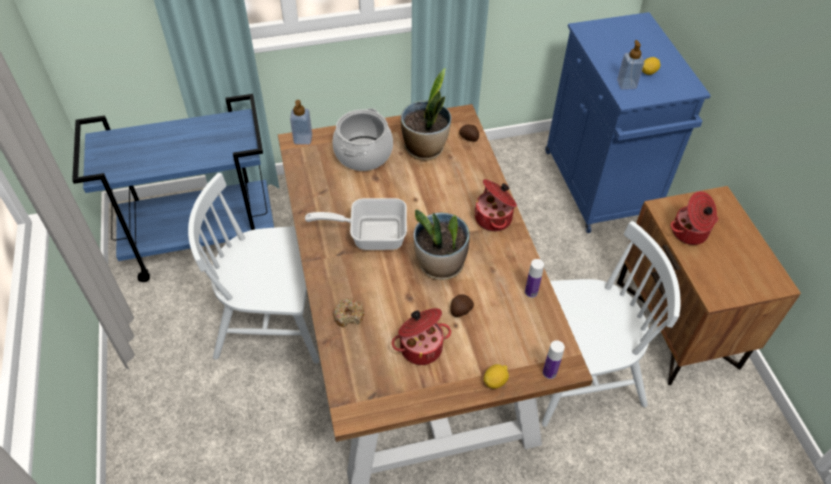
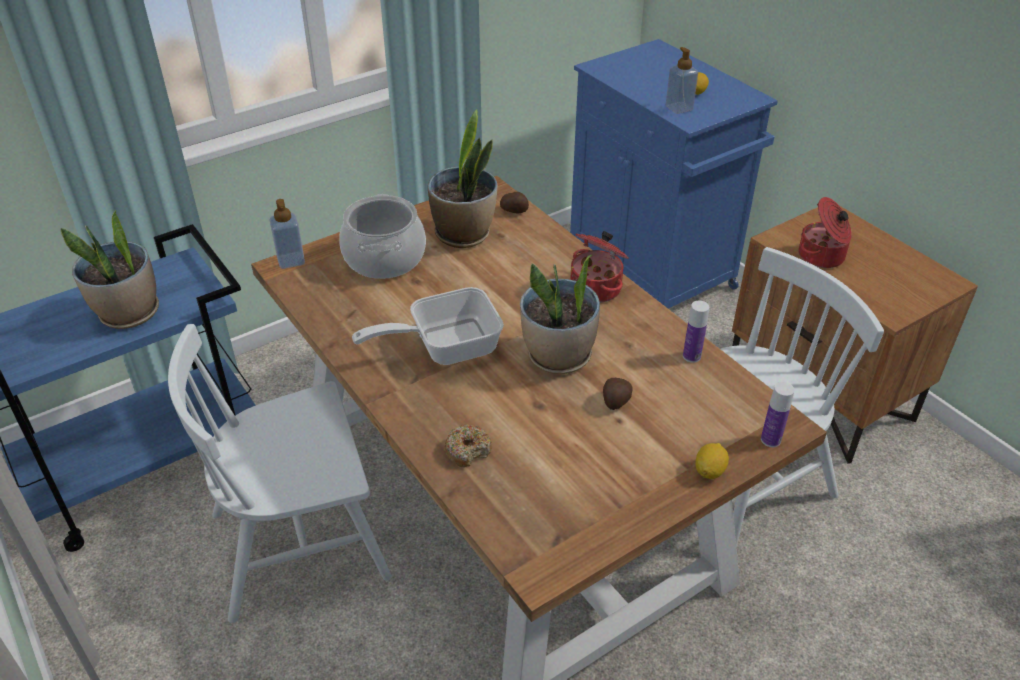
camera: 20 degrees left, 10 degrees down
cooking pot [392,308,451,365] -> none
none -> potted plant [61,210,159,329]

